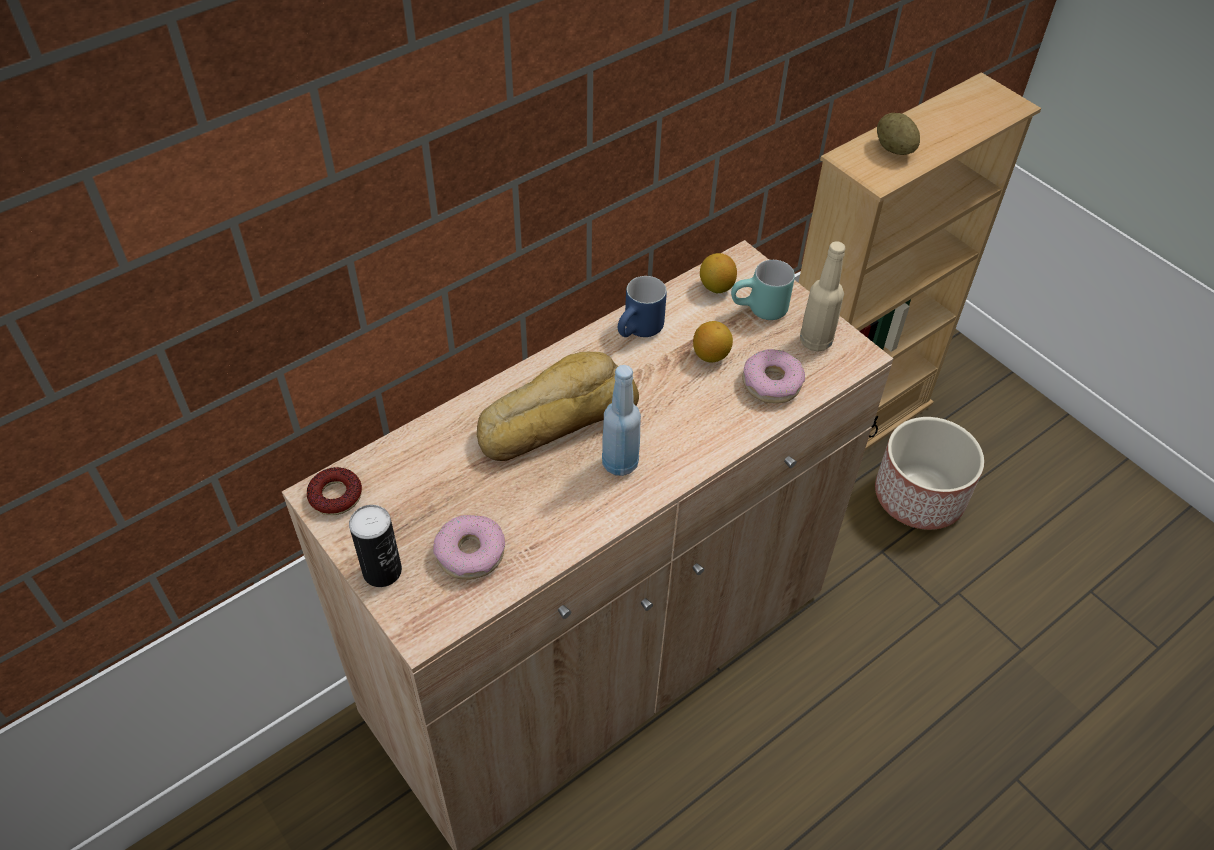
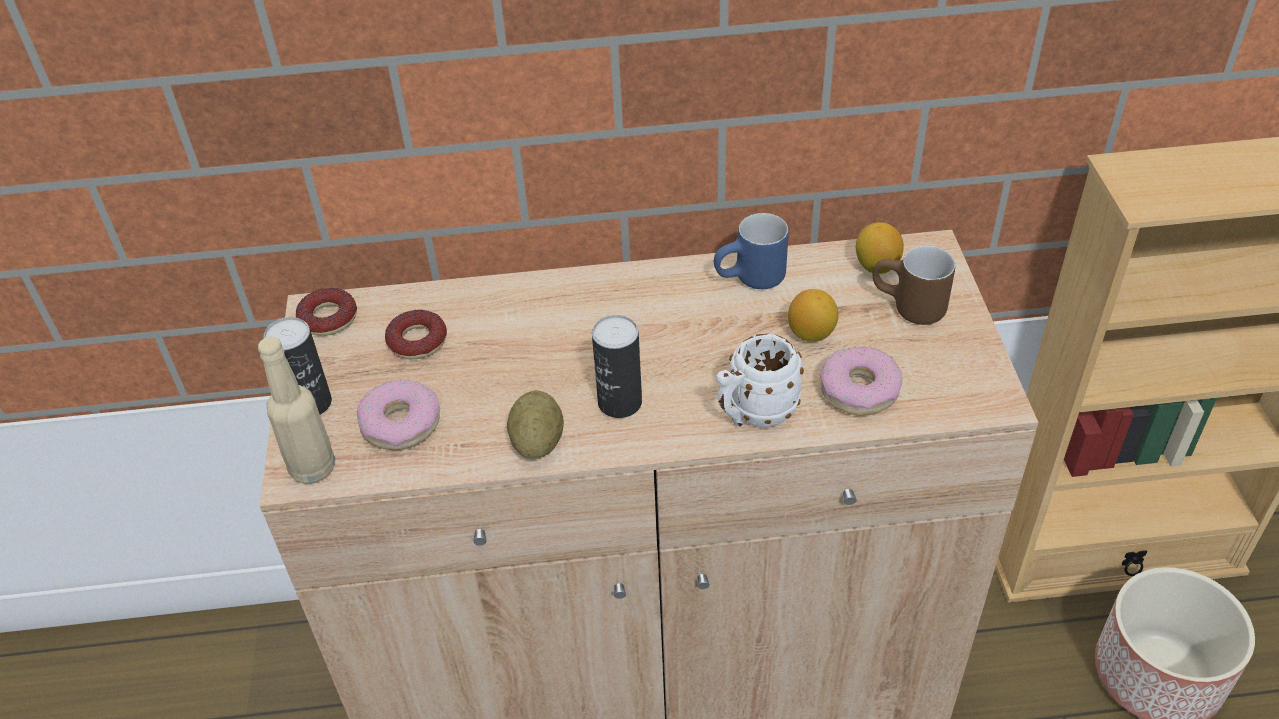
camera: 35 degrees right, 5 degrees down
bread [476,352,639,461] -> none
blue bottle [602,365,641,476] -> can [592,315,642,418]
turquoise mug [731,260,795,320] -> brown mug [872,246,955,325]
beige bottle [800,241,846,352] -> beige bottle moved to [258,337,335,484]
potato [877,113,920,155] -> potato moved to [507,390,564,459]
none -> donut [385,310,447,359]
none -> white mug [716,334,804,427]

